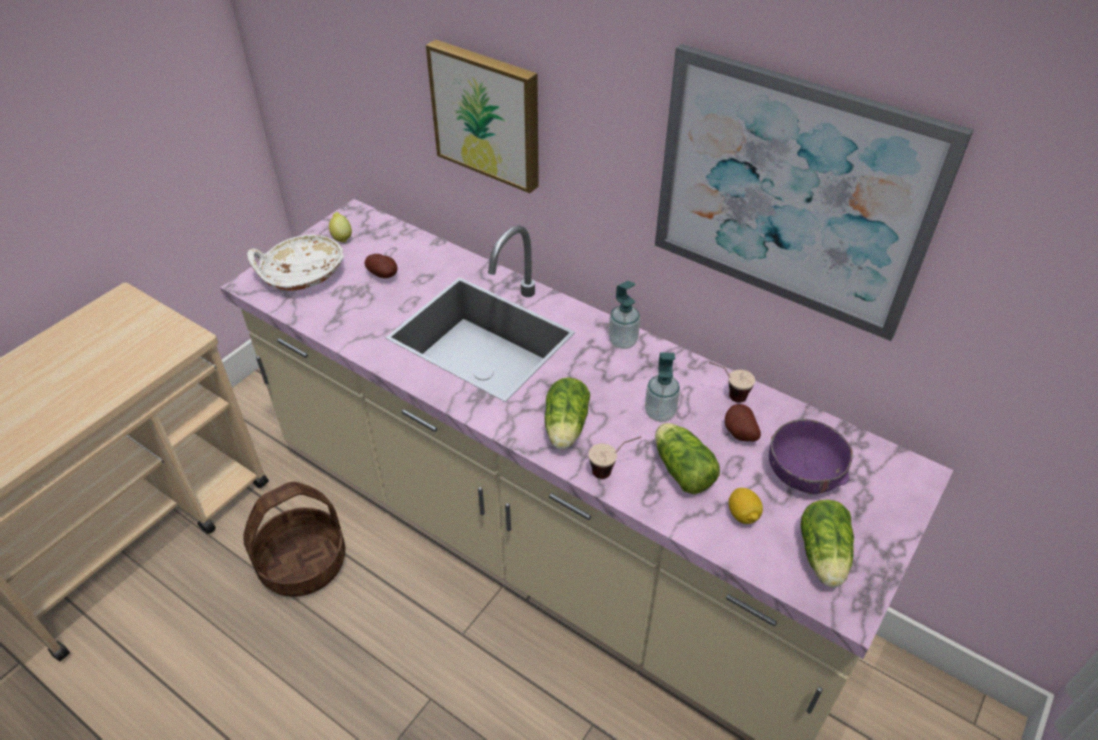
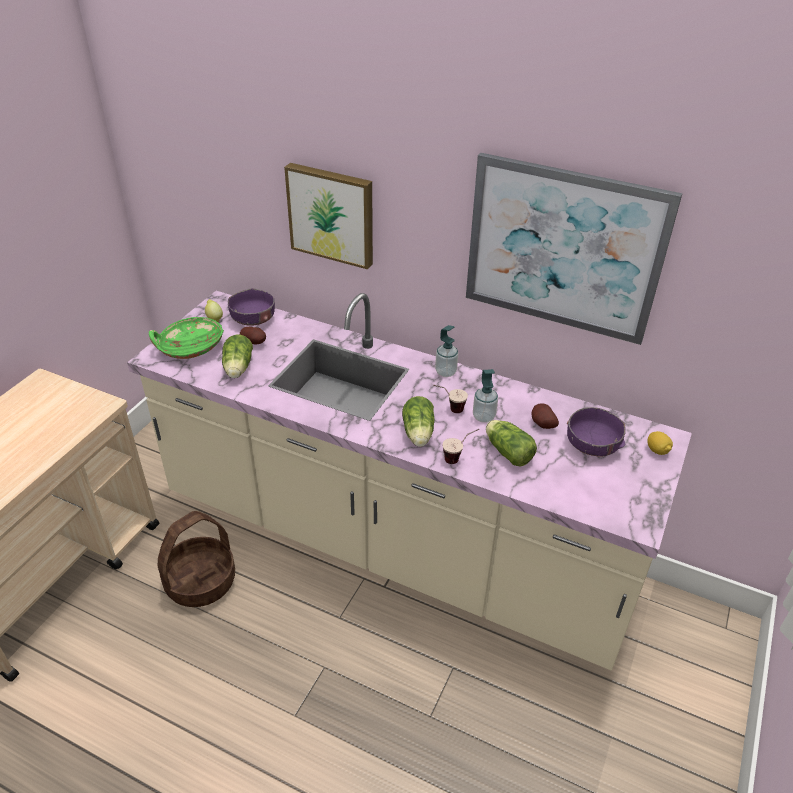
camera: 10 degrees left, 5 degrees down
white bowl [247,235,344,291] -> green bowl [149,317,224,359]
cup [709,362,755,403] -> cup moved to [433,385,468,413]
lemon [729,488,763,524] -> lemon moved to [647,431,673,455]
lettuce [800,500,854,587] -> lettuce moved to [222,334,253,378]
none -> purple bowl [228,288,275,326]

